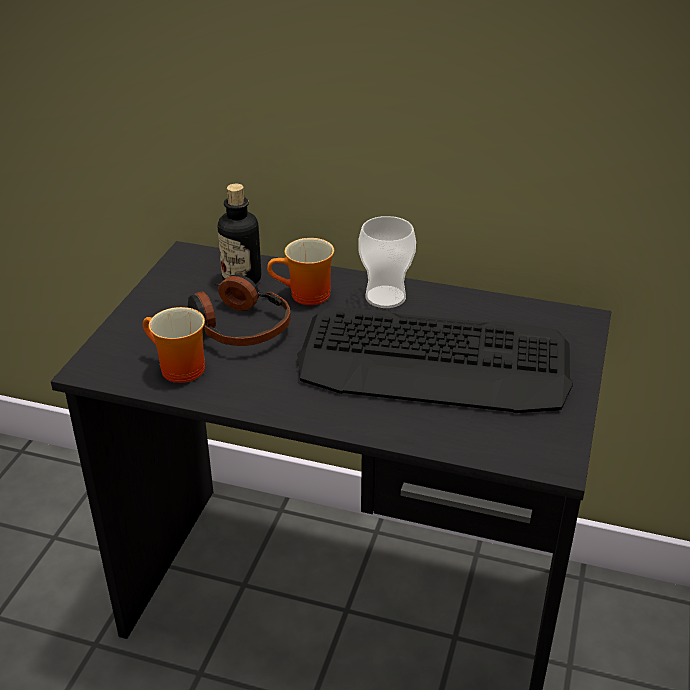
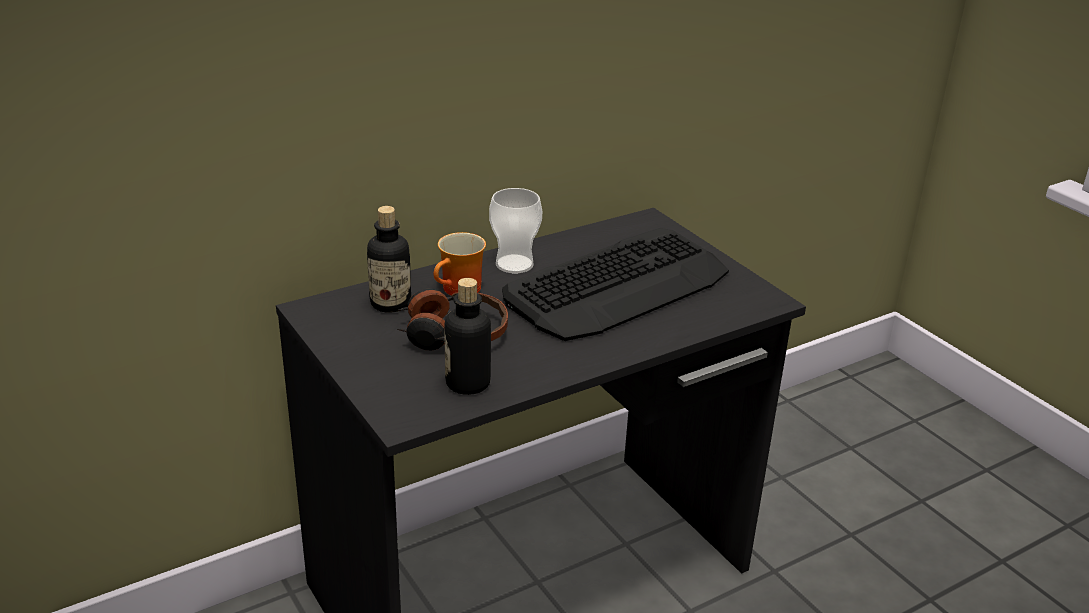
camera: 50 degrees left, 5 degrees down
mug [143,307,205,383] -> bottle [444,278,491,395]

